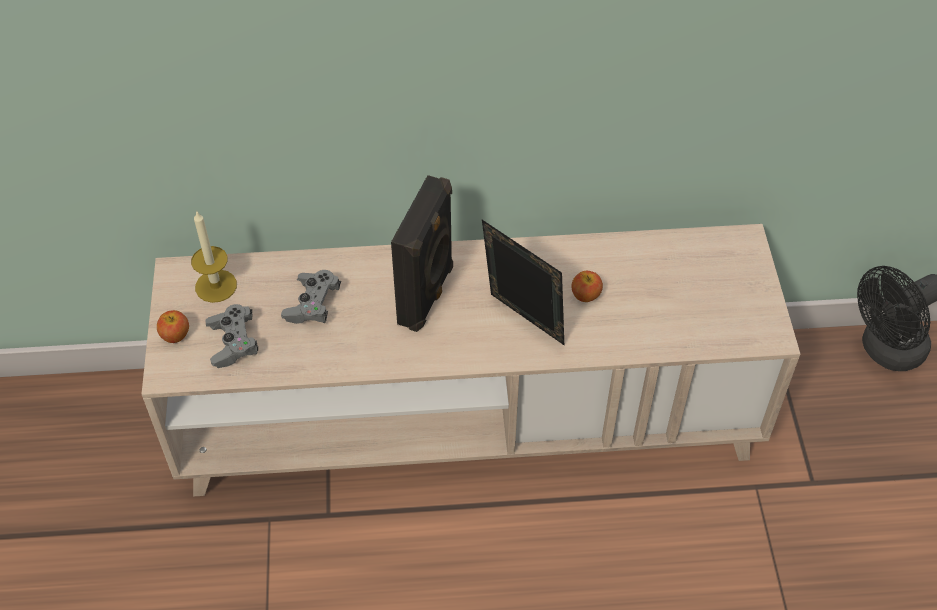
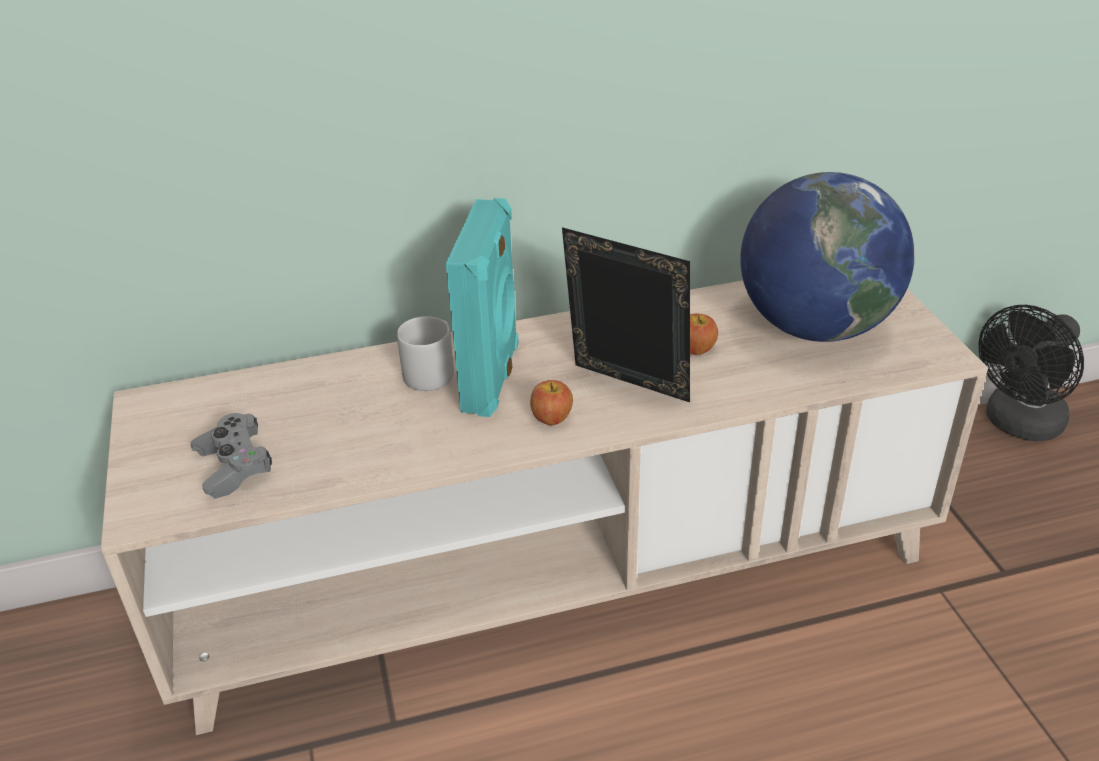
camera: 10 degrees left, 15 degrees down
apple [157,310,189,343] -> apple moved to [530,380,573,425]
candle [191,210,237,303] -> none
grey game controller [281,270,341,324] -> none
black speaker [391,175,453,332] -> turquoise speaker [446,198,519,417]
none -> grey mug [397,316,454,391]
none -> globe [740,172,915,342]

